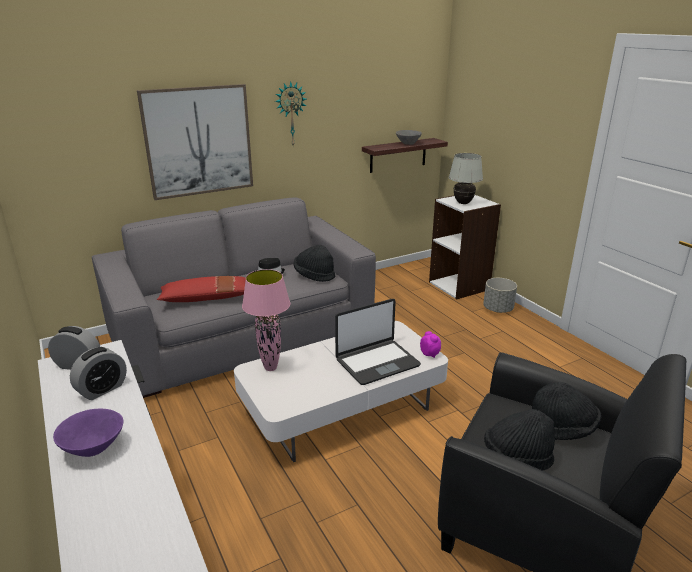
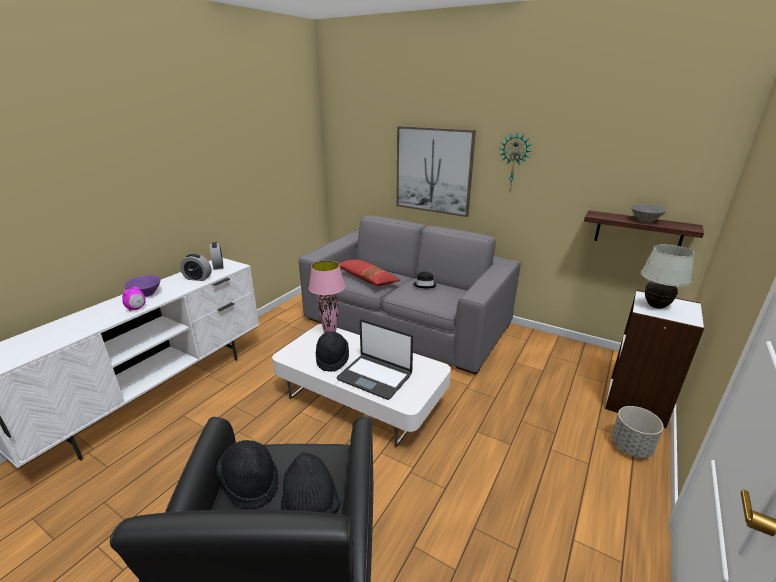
camera: 60 degrees right, 0 degrees up
black hat [294,245,335,282] -> black hat moved to [316,331,349,372]
alarm clock [420,331,441,358] -> alarm clock moved to [122,287,146,311]

